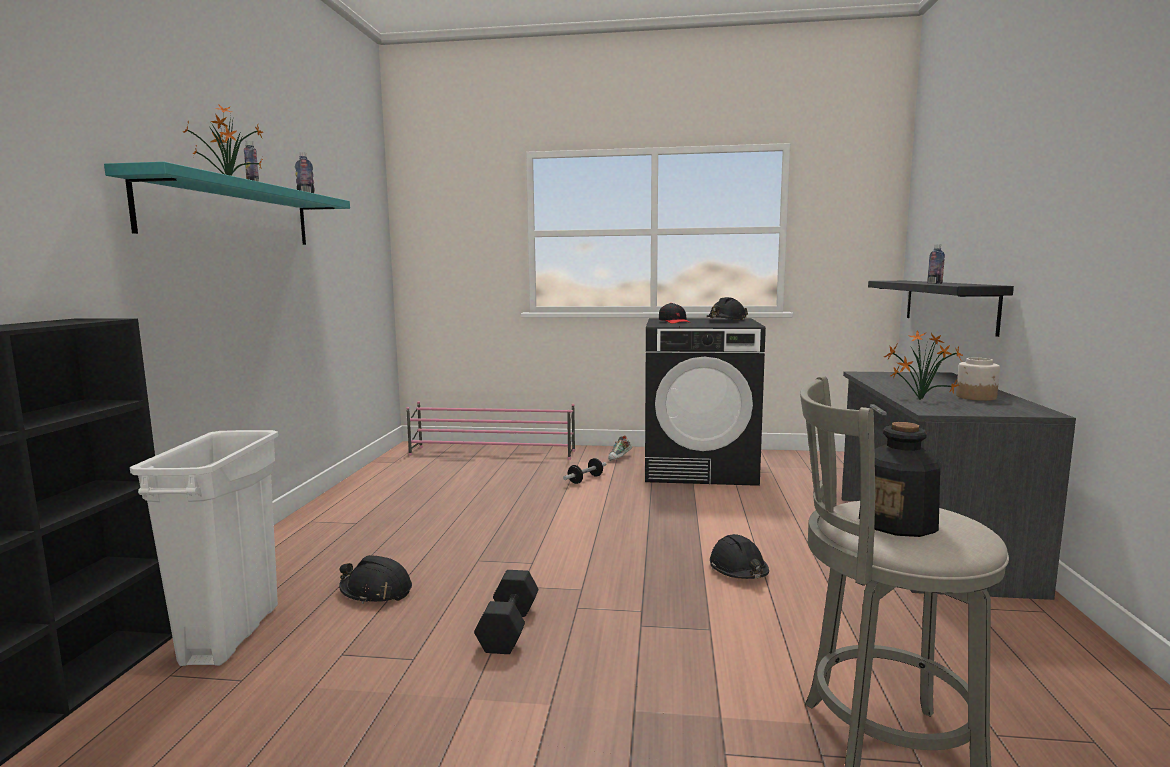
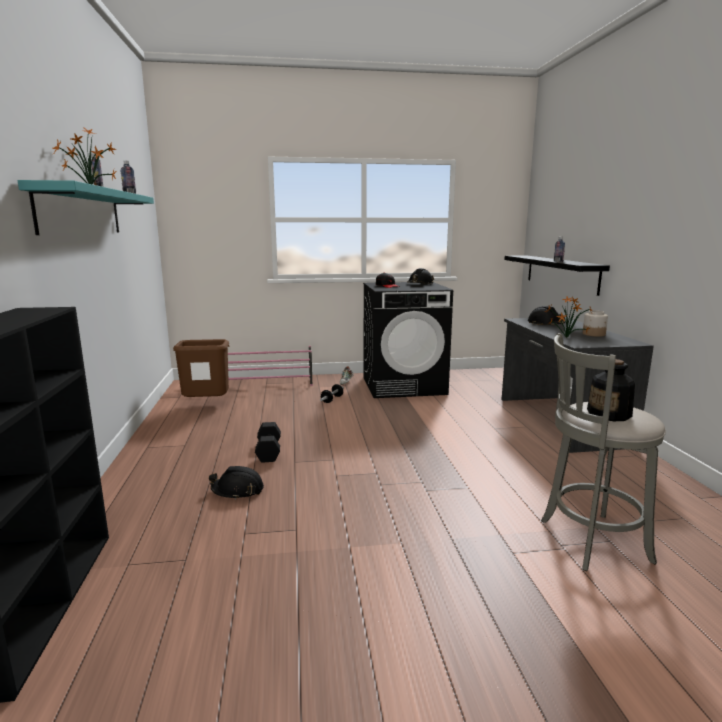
camera: 15 degrees left, 5 degrees up
white trash can [130,430,278,666] -> none
black dumbbell [474,570,538,654] -> black dumbbell moved to [255,422,281,463]
black hard hat [710,534,769,579] -> black hard hat moved to [528,306,565,325]
none -> brown trash can [173,339,230,397]

